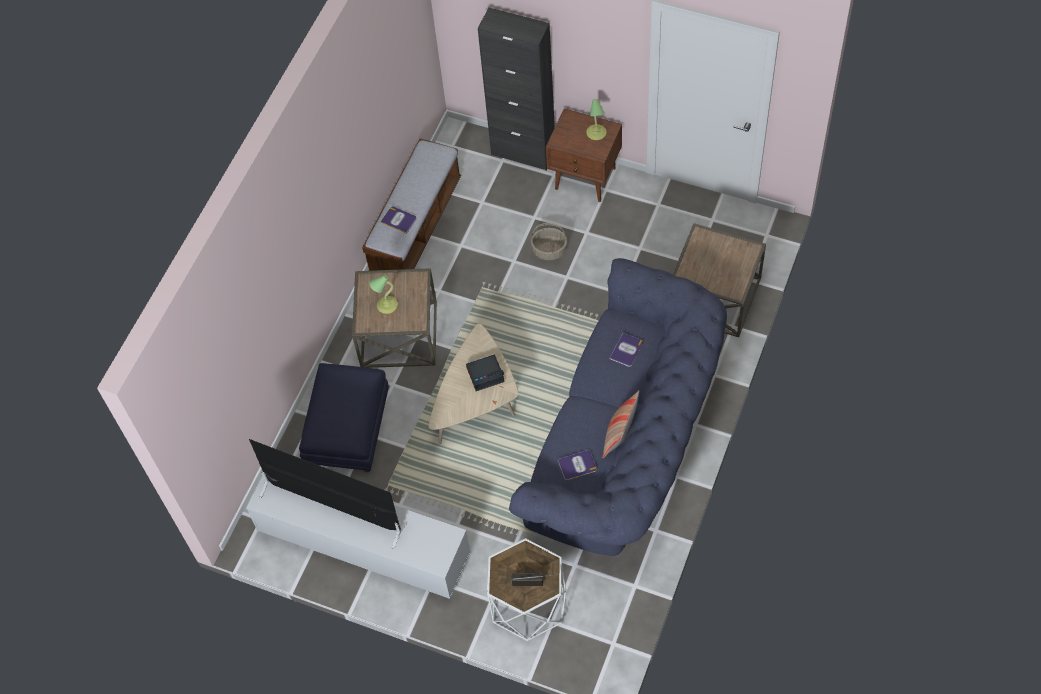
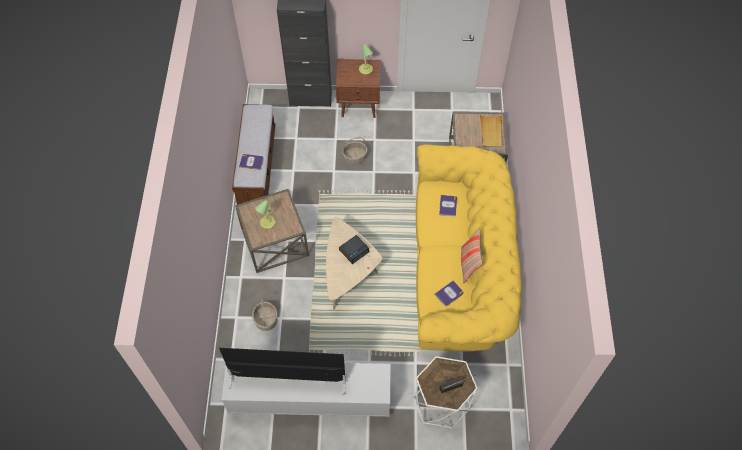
camera: 25 degrees left, 0 degrees up
blue ottoman [299,363,389,472] -> basket [252,298,277,331]
blue sofa [509,258,727,556] -> yellow sofa [416,145,522,351]
none -> beige tray [480,115,502,148]

